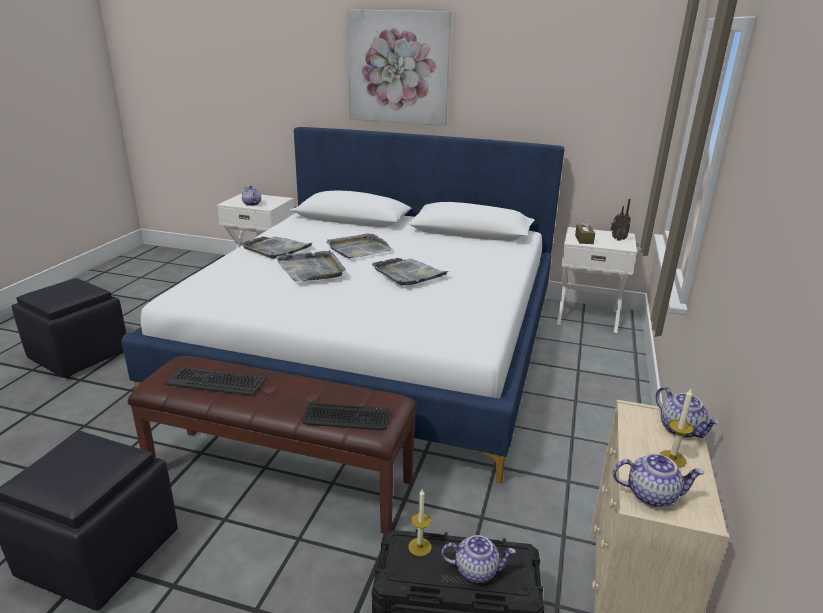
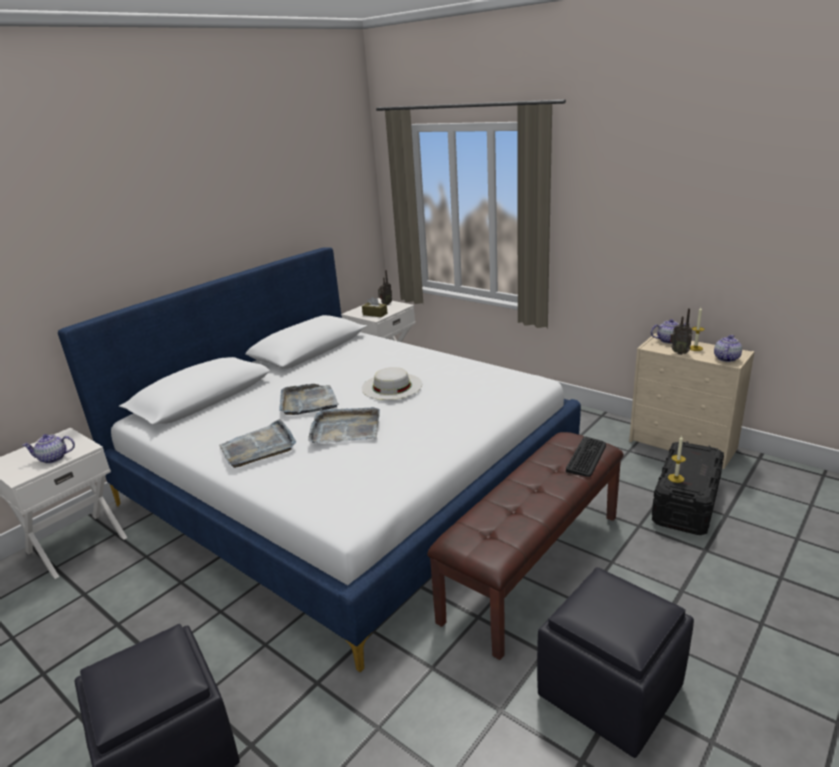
camera: 65 degrees left, 0 degrees up
keyboard [165,367,267,396] -> none
picture [347,9,451,126] -> none
grey tray [372,258,450,285] -> white hat [362,367,422,400]
teapot [441,535,516,583] -> none
none -> radio [670,308,693,355]

